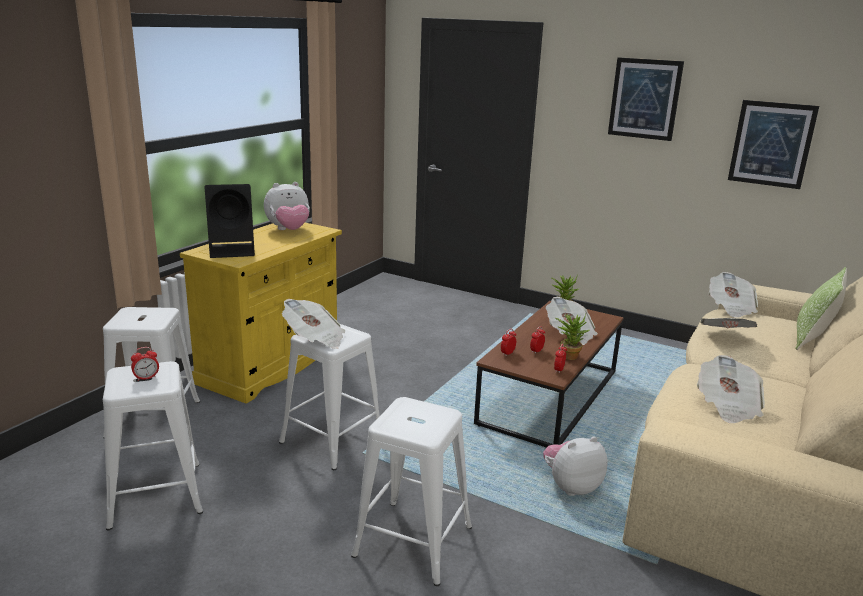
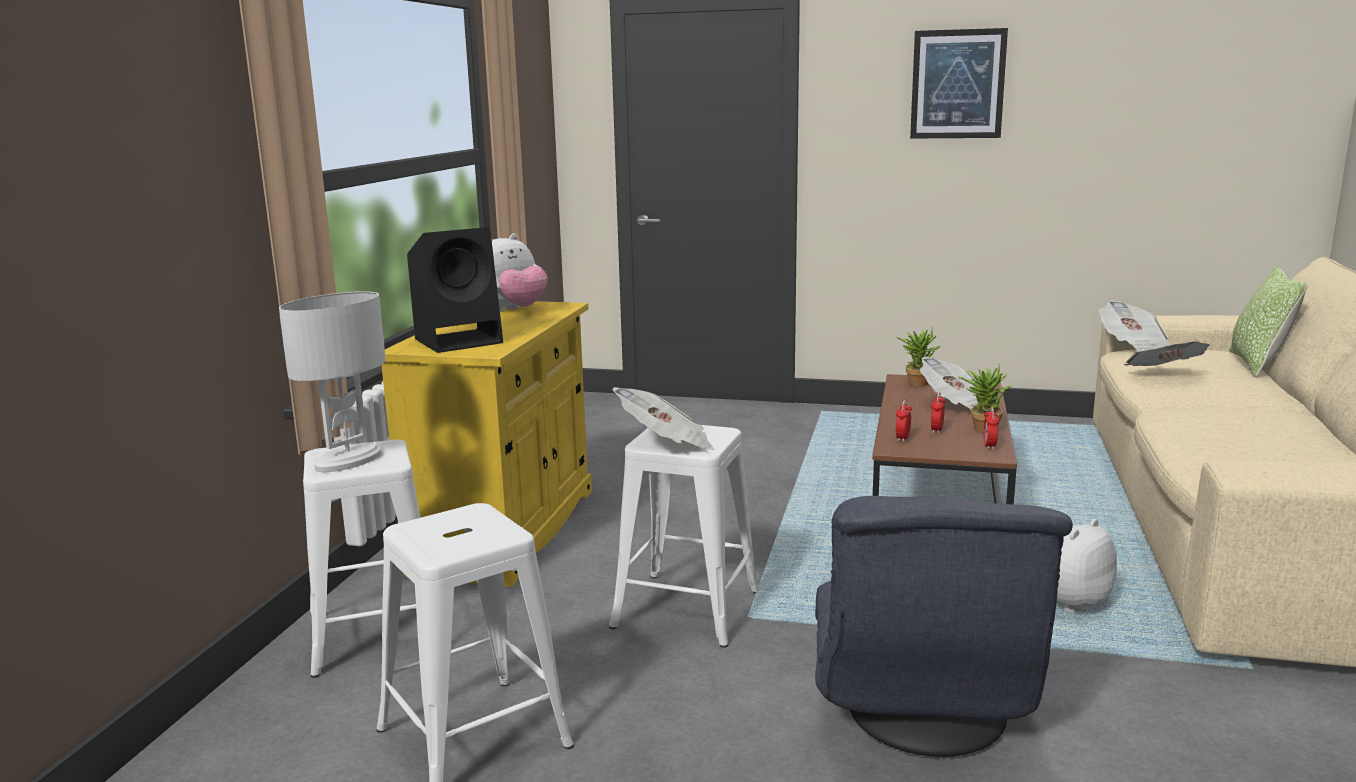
camera: 15 degrees left, 5 degrees down
alarm clock [131,347,159,381] -> none
white stool [351,397,472,586] -> grey armchair [815,496,1073,757]
newspaper [697,355,765,423] -> none
picture [728,100,819,189] -> none
none -> white table lamp [279,291,386,472]

